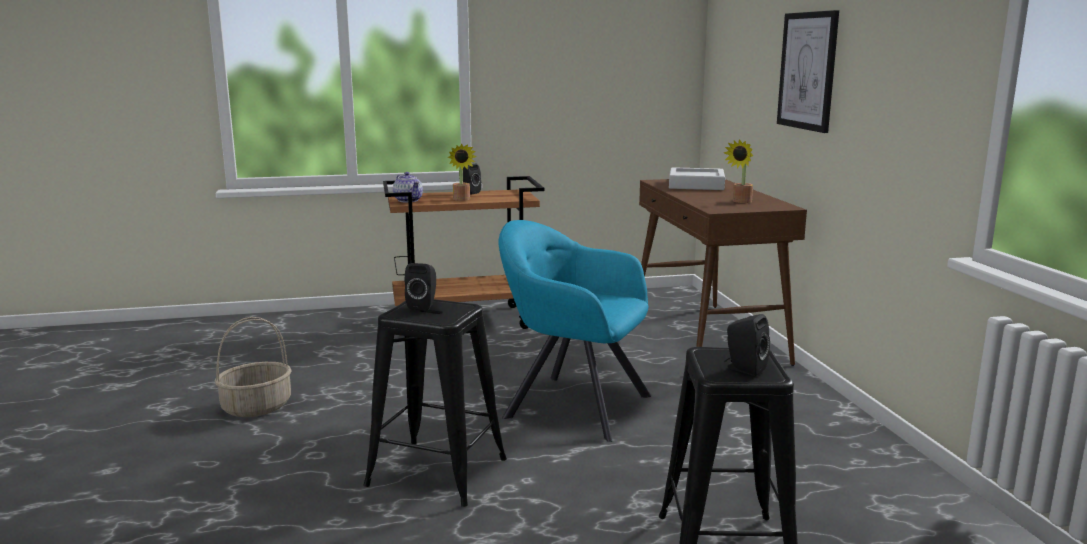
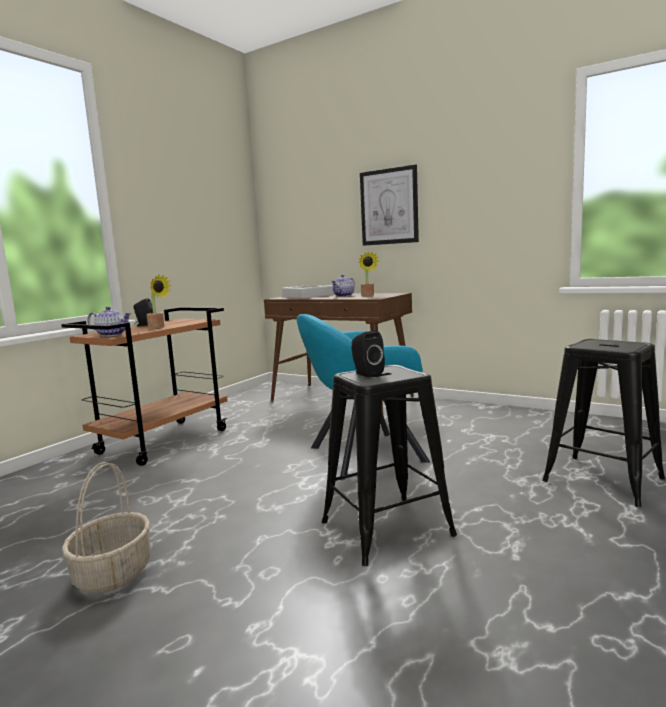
camera: 45 degrees left, 5 degrees down
black speaker [724,314,770,376] -> none
none -> teapot [331,275,355,297]

